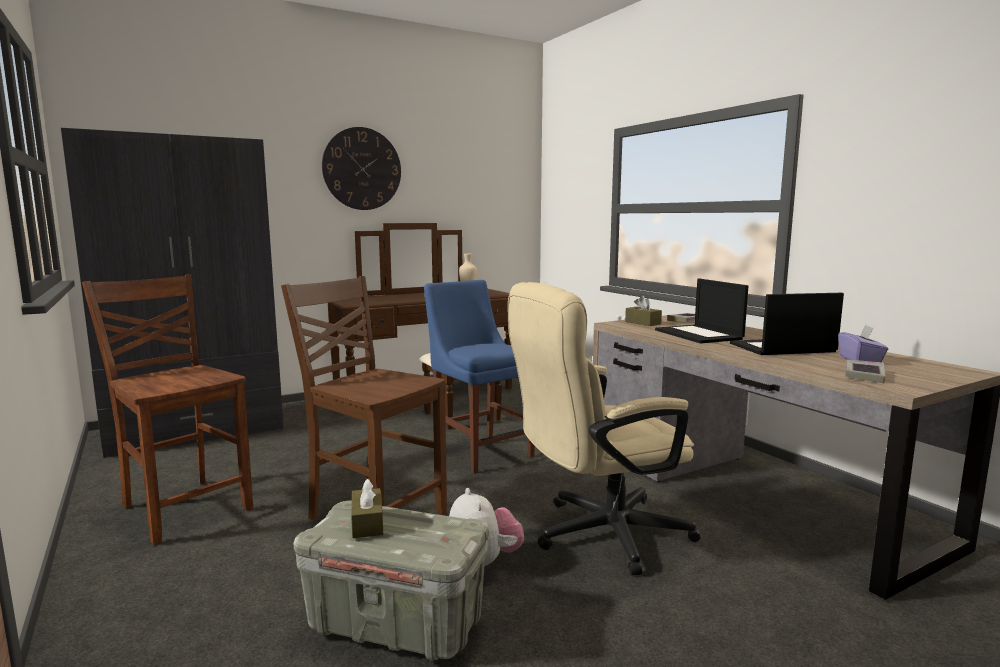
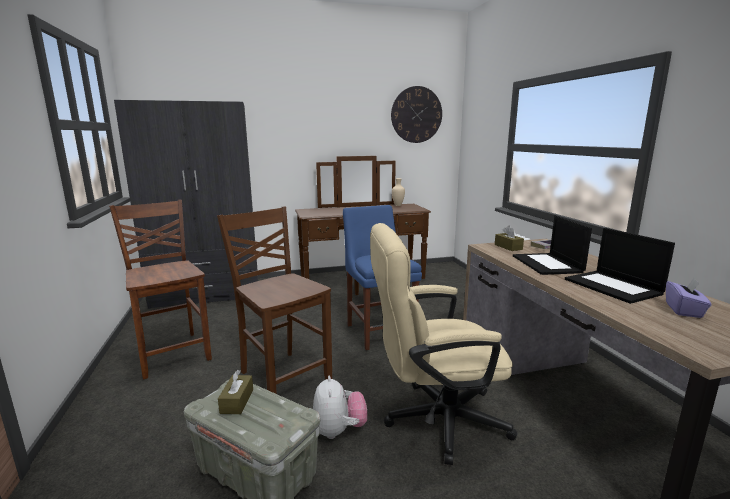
camera: 15 degrees right, 5 degrees up
wall clock [322,127,401,210] -> wall clock moved to [391,86,442,143]
laptop [730,293,844,355] -> laptop turned 120 degrees counterclockwise [565,228,675,304]
book [845,360,886,383] -> none

